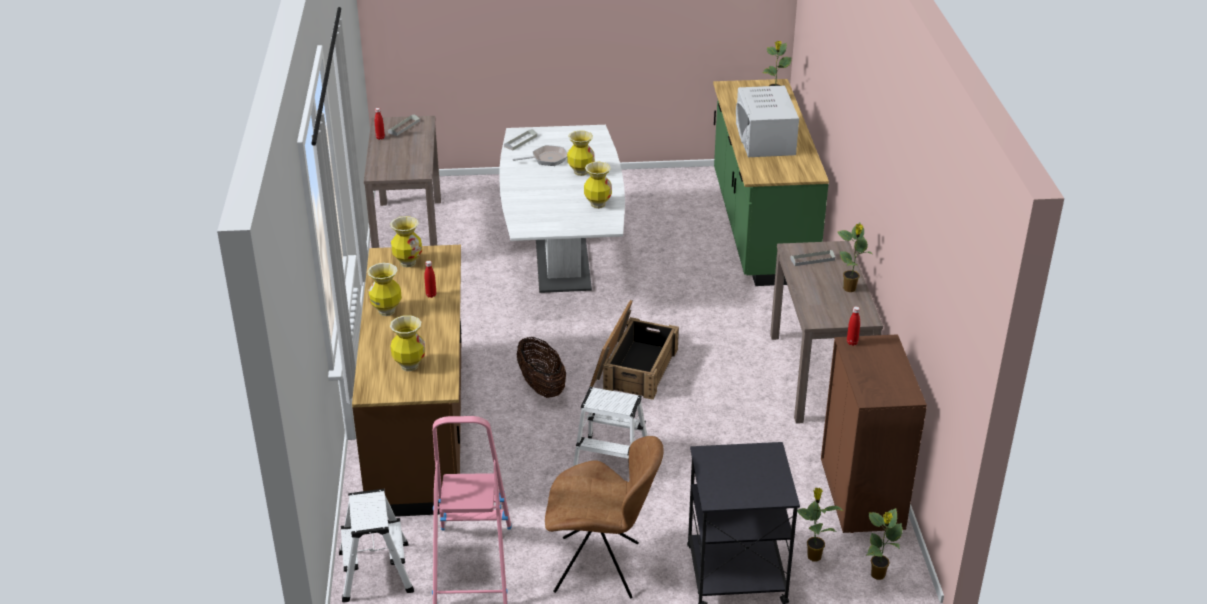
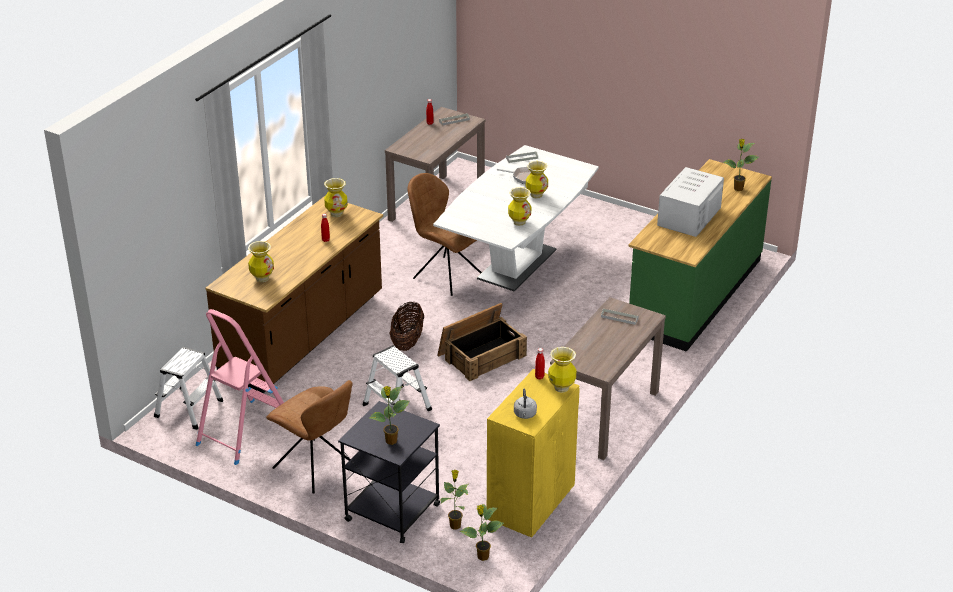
camera: 35 degrees right, 0 degrees up
vase [367,263,402,316] -> vase moved to [548,347,576,393]
brown cabinet [821,334,927,533] -> yellow cabinet [487,369,580,538]
potted plant [837,223,872,292] -> potted plant moved to [369,386,409,445]
none -> brown chair [407,173,482,296]
none -> grey kettle [514,389,537,419]

